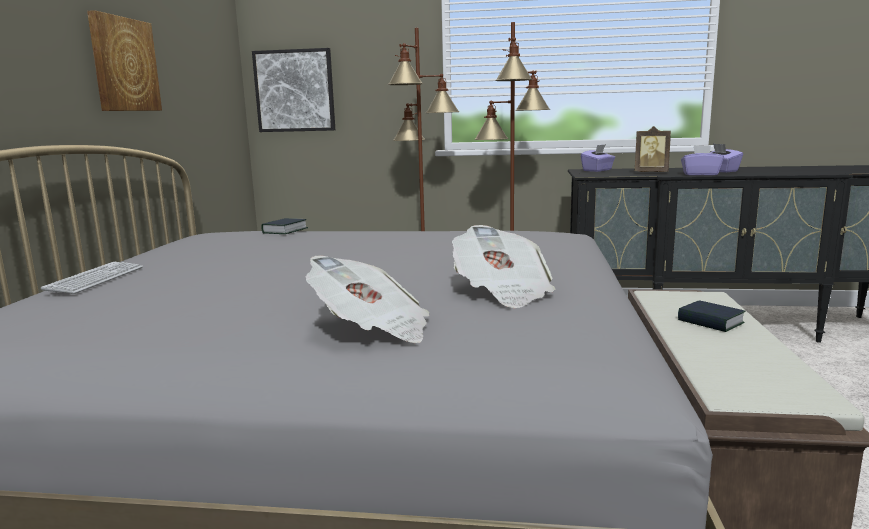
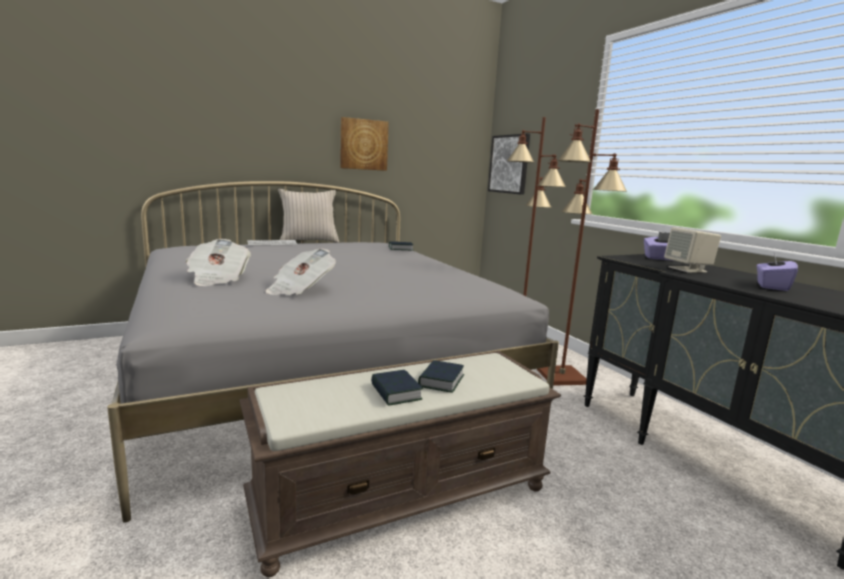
camera: 55 degrees right, 0 degrees up
picture frame [635,126,671,172] -> beige speaker [664,227,721,273]
purple tissue box [681,145,724,176] -> none
none -> beige pillow [278,189,339,243]
none -> book [371,370,423,406]

